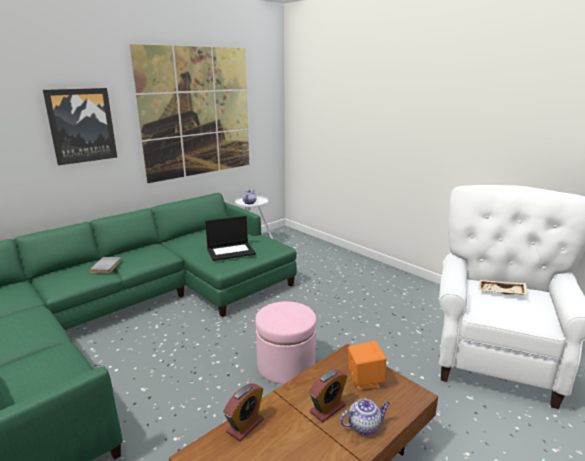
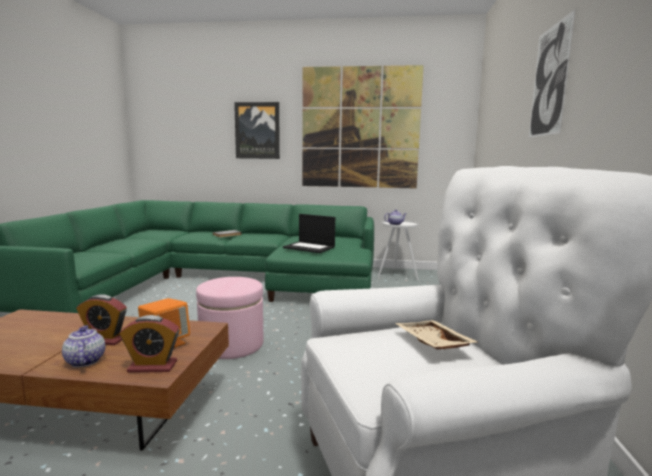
camera: 50 degrees right, 10 degrees down
alarm clock [223,383,264,441] -> alarm clock moved to [120,315,180,373]
teapot [340,399,390,435] -> teapot turned 150 degrees counterclockwise [62,325,105,367]
none -> picture [529,10,575,138]

